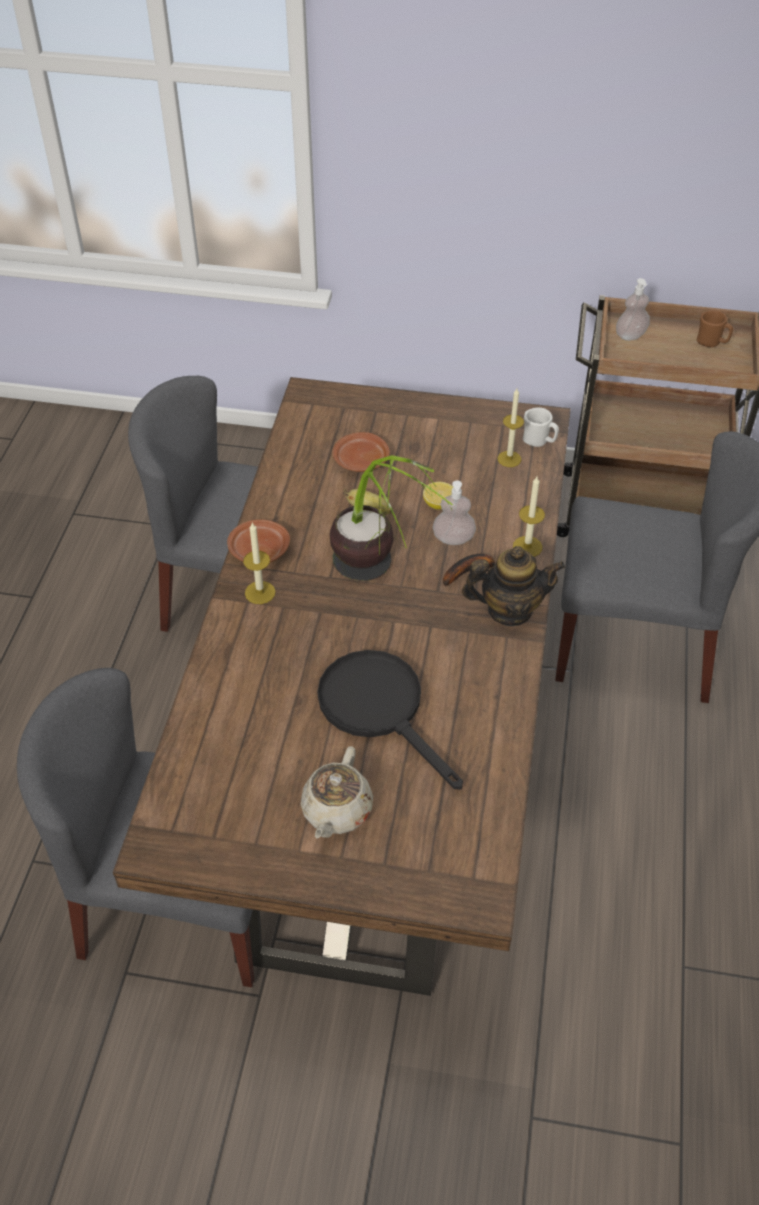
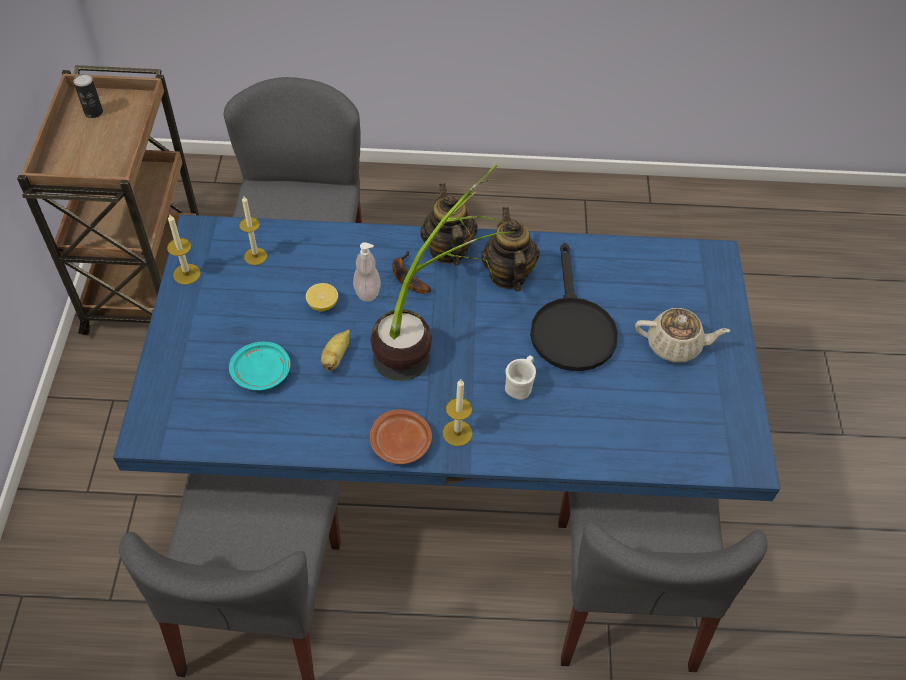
camera: 100 degrees left, 5 degrees up
brown dining table [113,377,571,996] -> blue dining table [113,215,780,501]
black frying pan [317,650,463,790] -> black frying pan turned 45 degrees counterclockwise [530,243,618,371]
brown plate [332,432,390,472] -> turquoise plate [229,342,291,391]
candle [513,477,545,557] -> candle moved to [167,213,201,285]
white mug [523,407,559,447] -> white mug moved to [505,355,536,400]
soap dispenser [616,278,650,341] -> none
brown mug [697,310,733,347] -> can [73,74,103,118]
none -> teapot [481,207,540,292]

